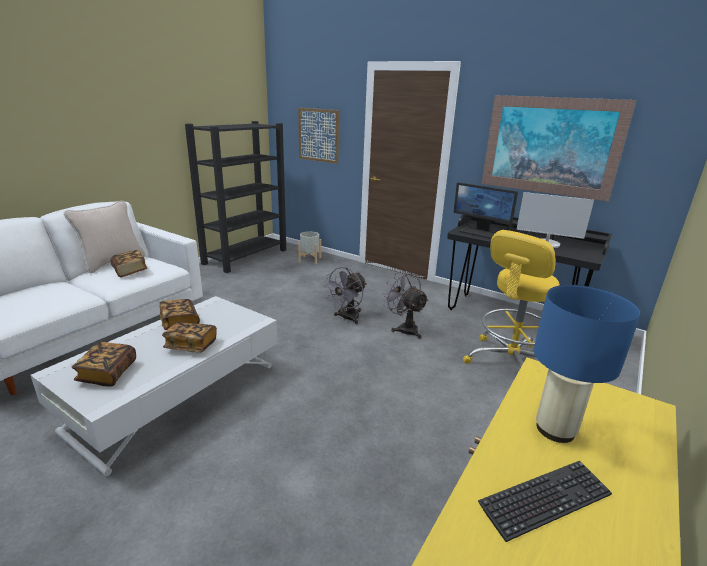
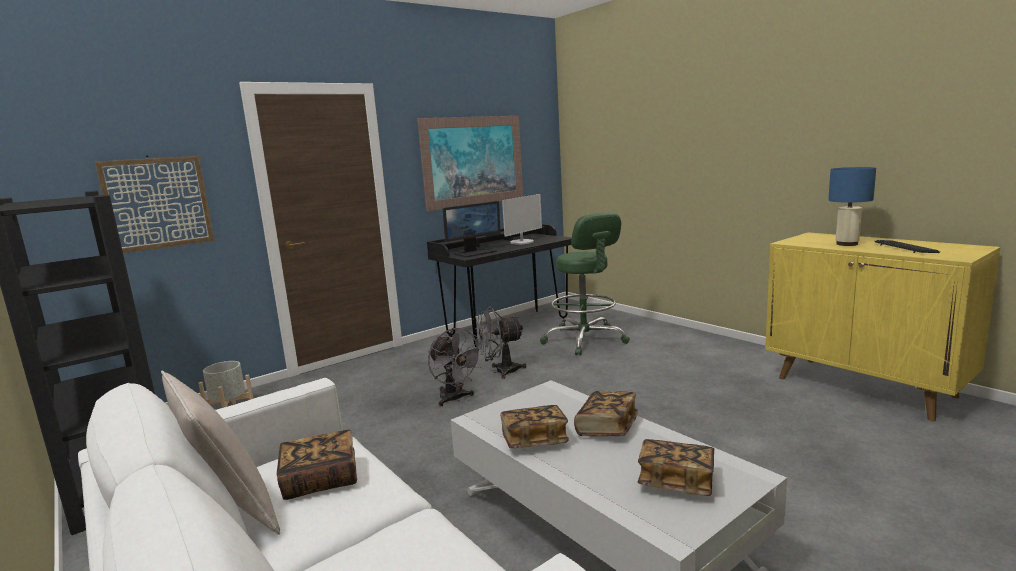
camera: 70 degrees left, 10 degrees down
yellow stool [463,230,560,368] -> green stool [540,212,630,356]

